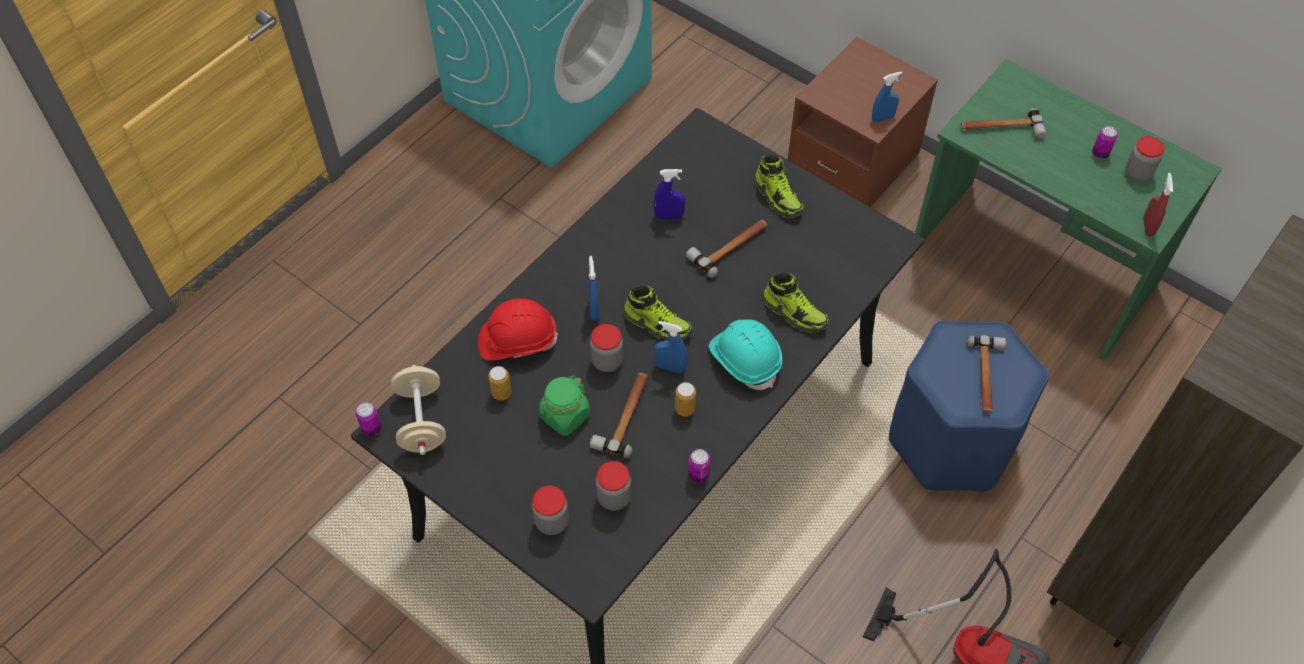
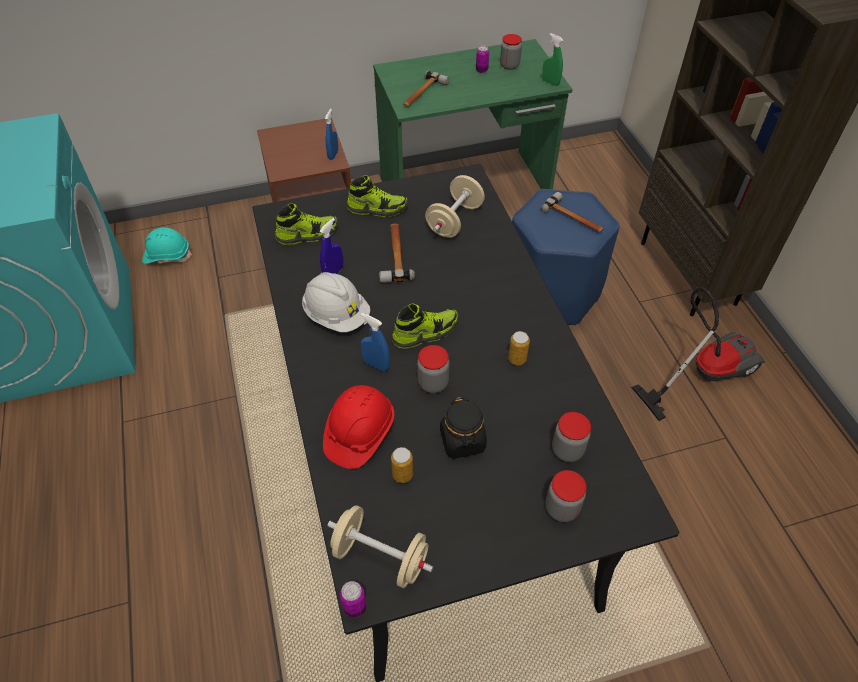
camera: 55 degrees left, 5 degrees down
green jar [539,376,590,435] -> black jar [440,397,487,459]
hammer [590,373,648,458] -> none
blue spray bottle [654,321,688,373] -> none
can [688,449,710,483] -> none
turquoise hard hat [709,319,782,390] -> turquoise hard hat moved to [142,227,192,264]
shoe [763,272,829,333] -> shoe moved to [275,203,338,245]
red spray bottle [1143,173,1173,237] -> green spray bottle [542,33,563,86]
none -> white hard hat [302,272,370,332]
none -> beige dumbbell [425,175,485,238]

